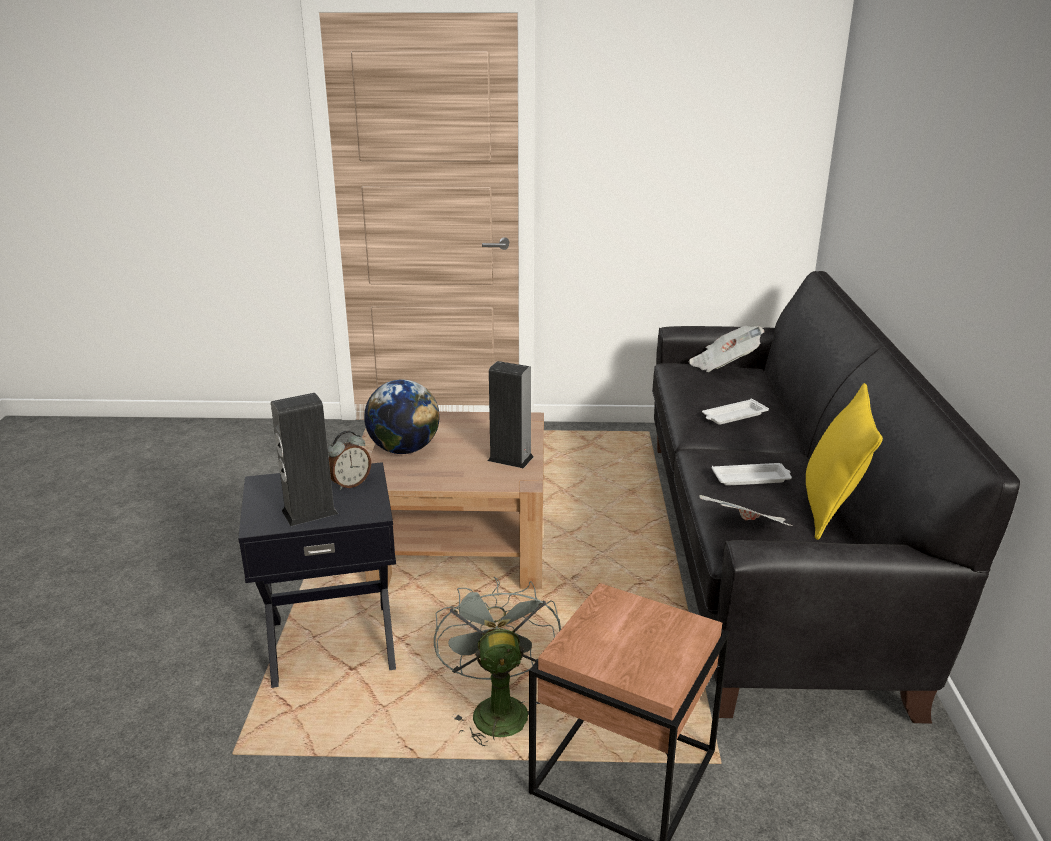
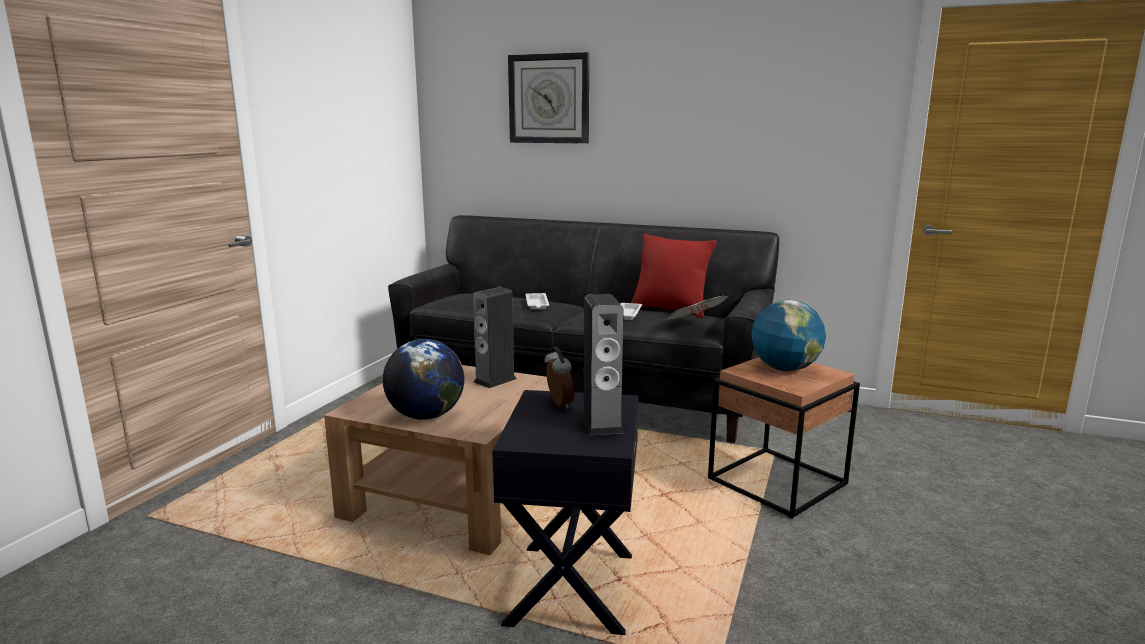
camera: 70 degrees left, 10 degrees down
grey fan [434,577,561,746] -> none
newspaper [688,326,765,372] -> none
yellow pillow [806,383,883,540] -> red pillow [631,234,717,318]
none -> wall clock [508,52,589,144]
none -> globe [751,300,826,371]

